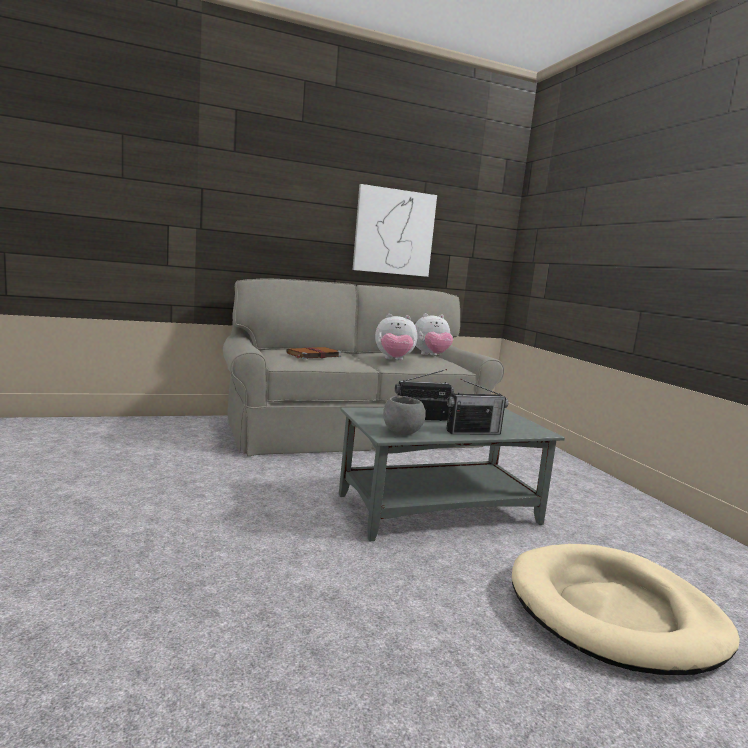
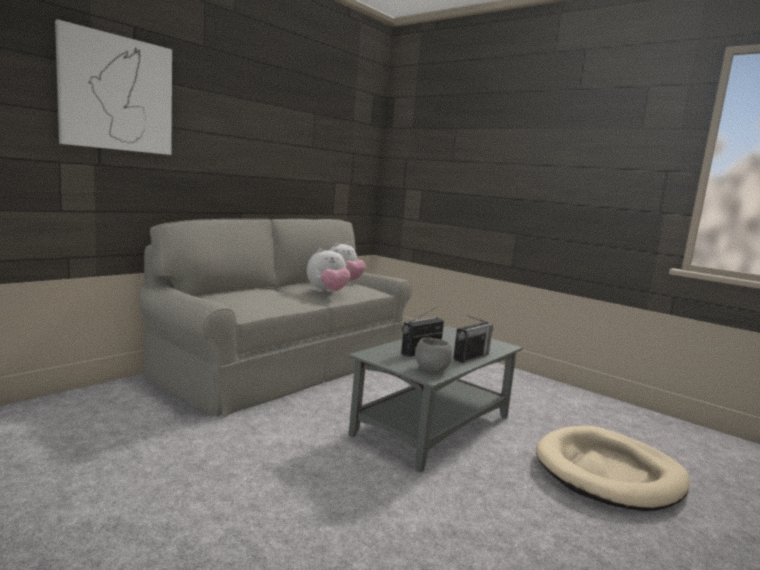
camera: 30 degrees left, 0 degrees up
brown book [286,347,341,359] -> none
picture [353,184,437,277] -> picture moved to [55,19,172,155]

